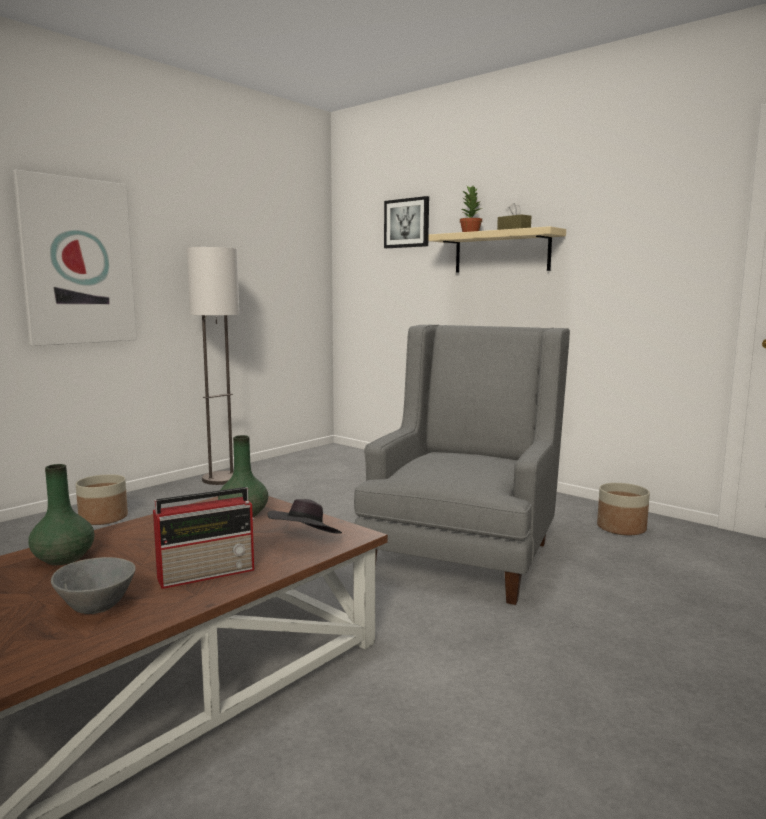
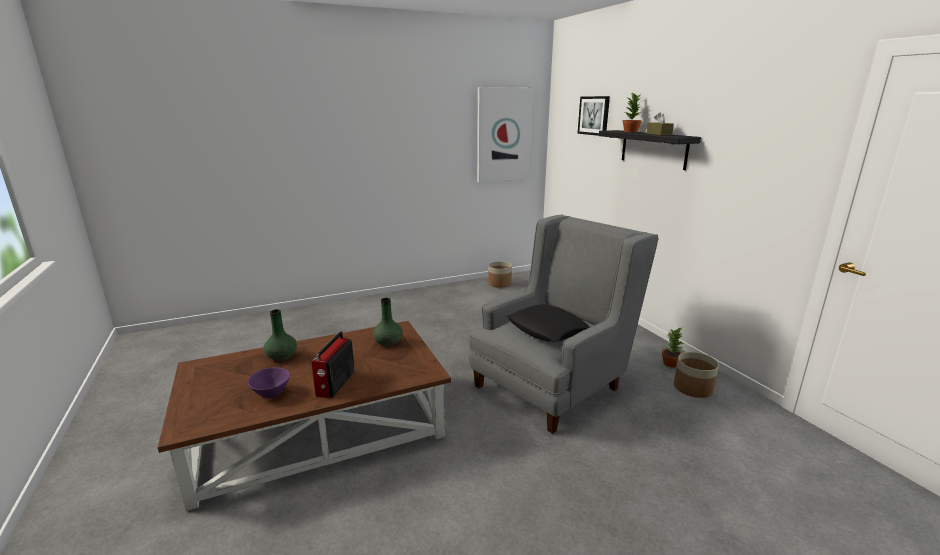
camera: 25 degrees right, 10 degrees up
picture [12,170,137,346] -> picture moved to [477,87,534,183]
grey bowl [51,557,136,614] -> purple bowl [248,367,290,398]
planter [76,474,128,525] -> planter moved to [488,261,512,288]
radio [153,487,254,589] -> radio turned 105 degrees clockwise [311,331,355,398]
floor lamp [187,247,239,485] -> none
black hat [267,499,342,533] -> none
beige shelf [428,226,566,273] -> black shelf [599,130,701,170]
none -> black pillow [507,304,590,342]
none -> potted plant [662,328,684,368]

